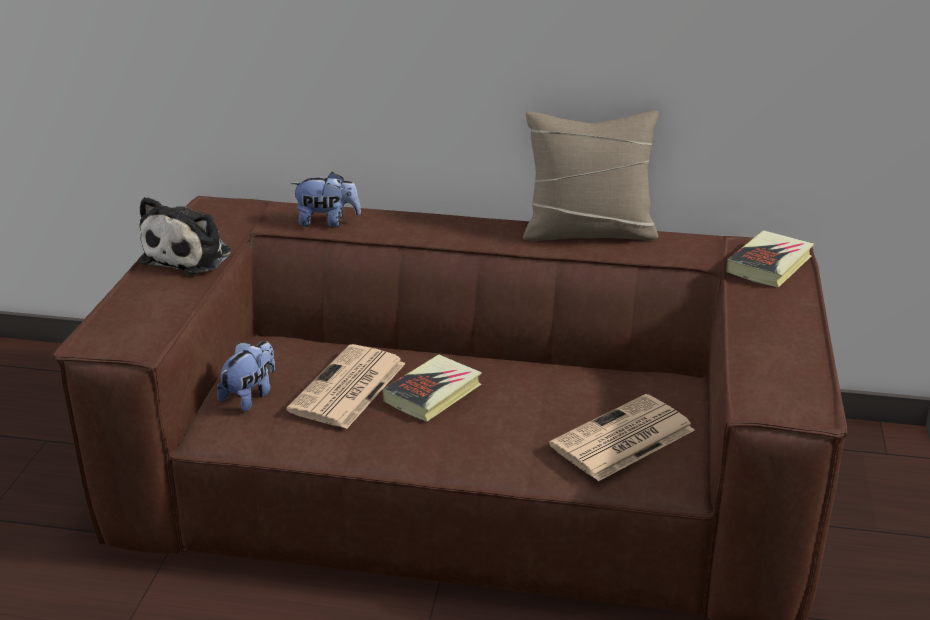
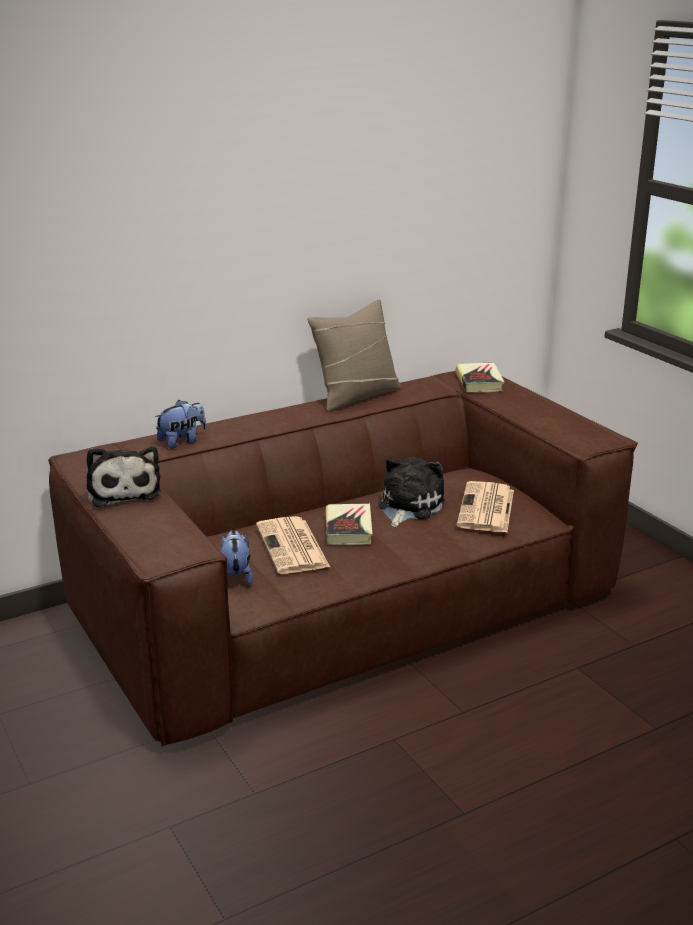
camera: 40 degrees left, 5 degrees down
none -> plush toy [378,457,445,527]

